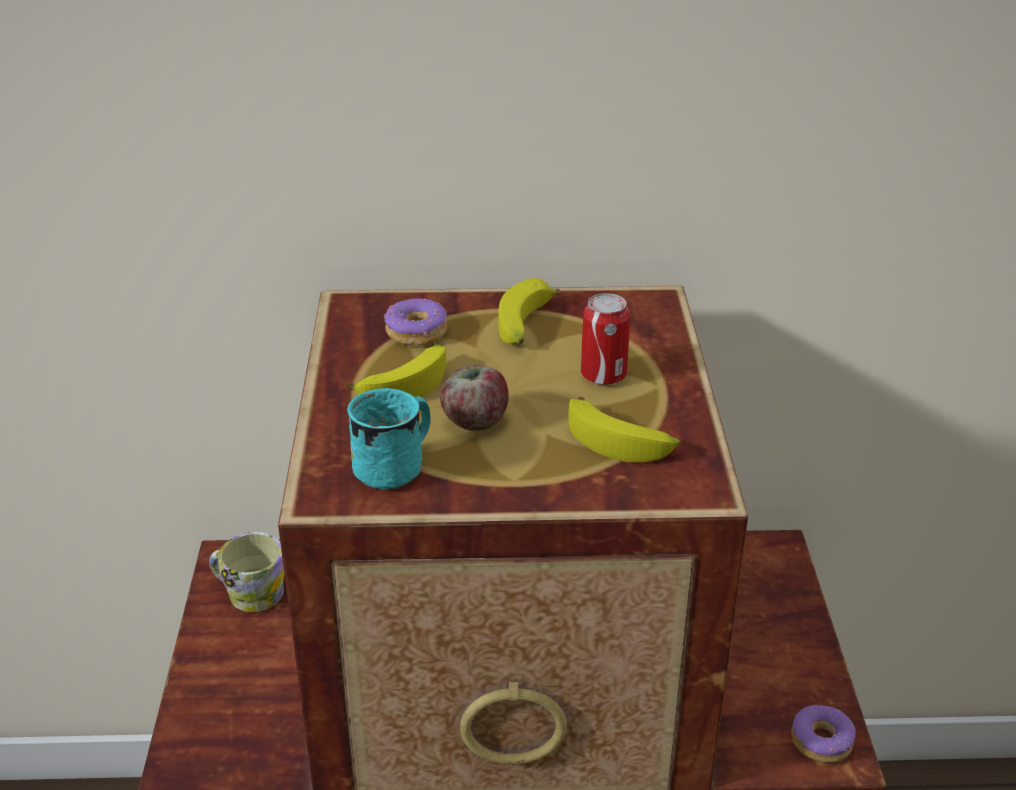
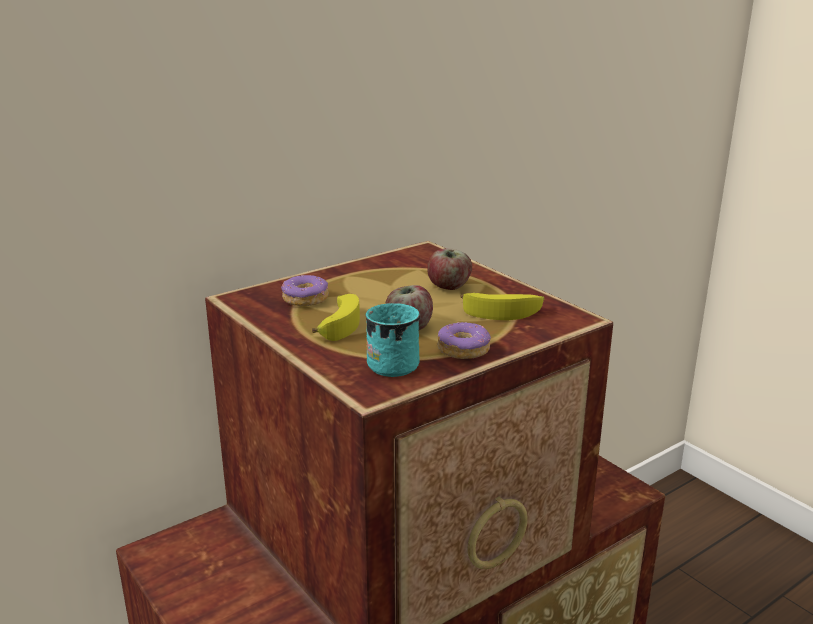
camera: 35 degrees left, 10 degrees down
mug [209,532,284,612] -> none
banana [498,278,560,344] -> none
can [581,293,630,385] -> apple [427,248,472,290]
donut [791,705,856,763] -> donut moved to [437,322,491,359]

